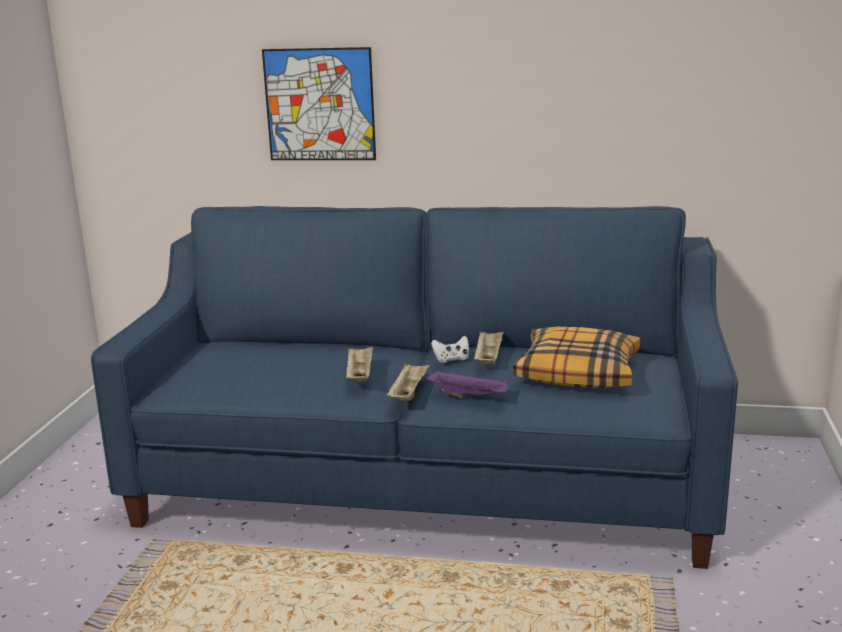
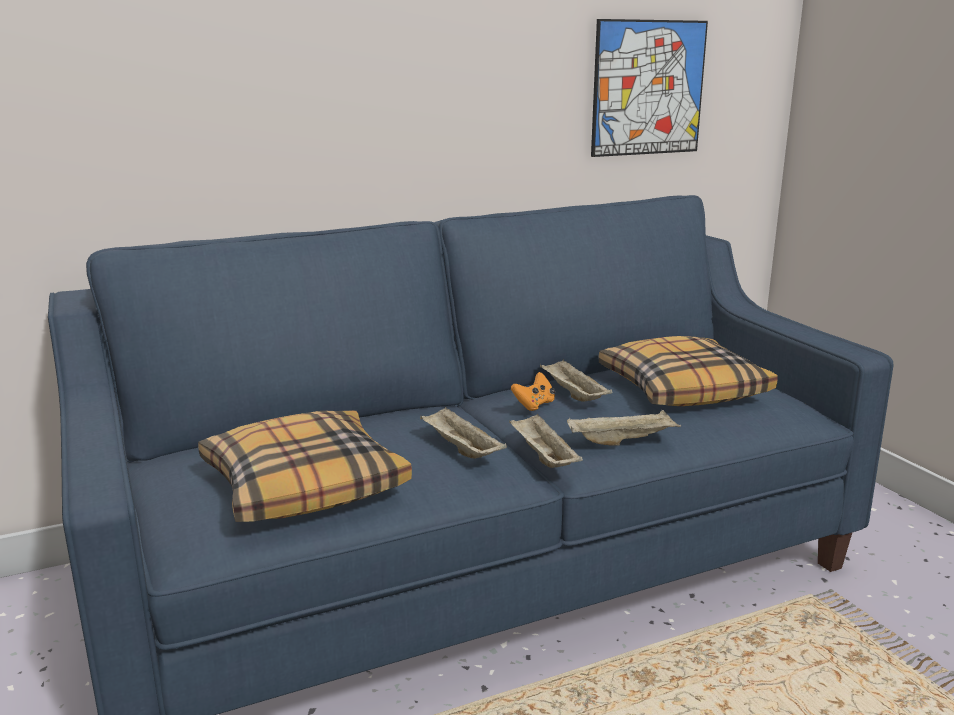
camera: 35 degrees left, 0 degrees up
picture [262,47,376,160] -> picture moved to [591,19,708,157]
purple tray [425,370,509,398] -> beige tray [567,410,681,446]
white game controller [431,336,469,363] -> orange game controller [511,372,555,411]
none -> pillow [198,410,412,522]

